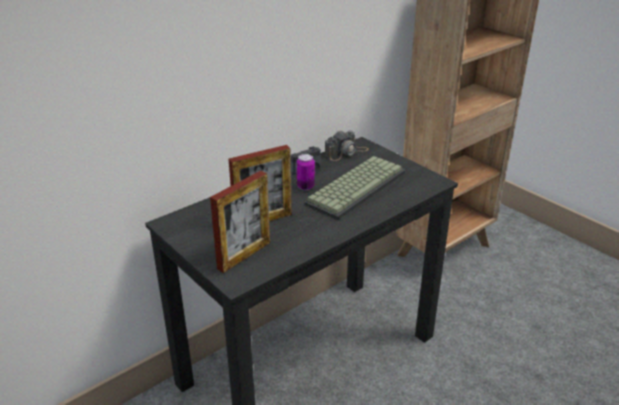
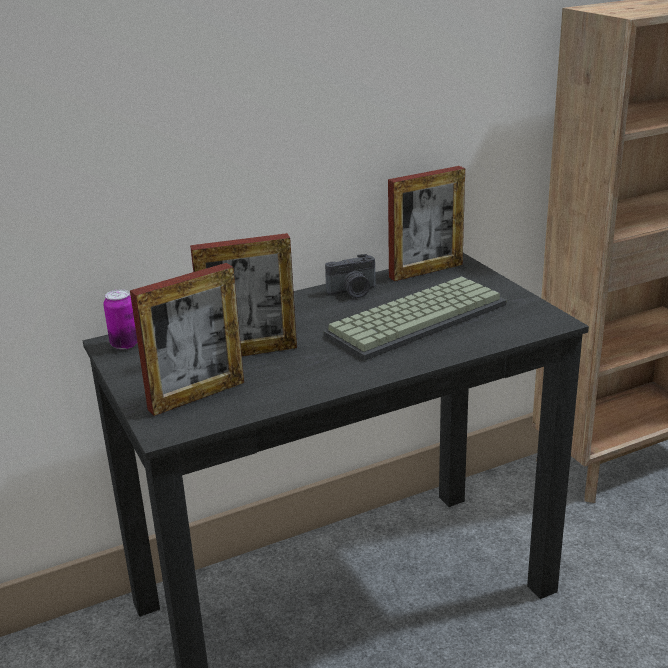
camera: 15 degrees right, 5 degrees down
can [297,154,315,190] -> can moved to [103,289,138,349]
camera [325,130,369,161] -> picture frame [388,166,465,281]

